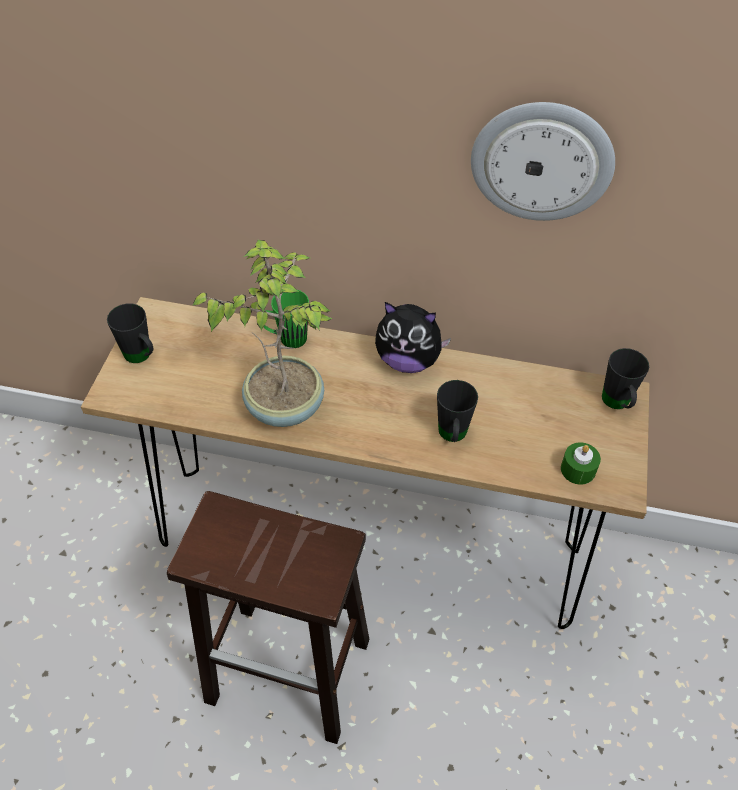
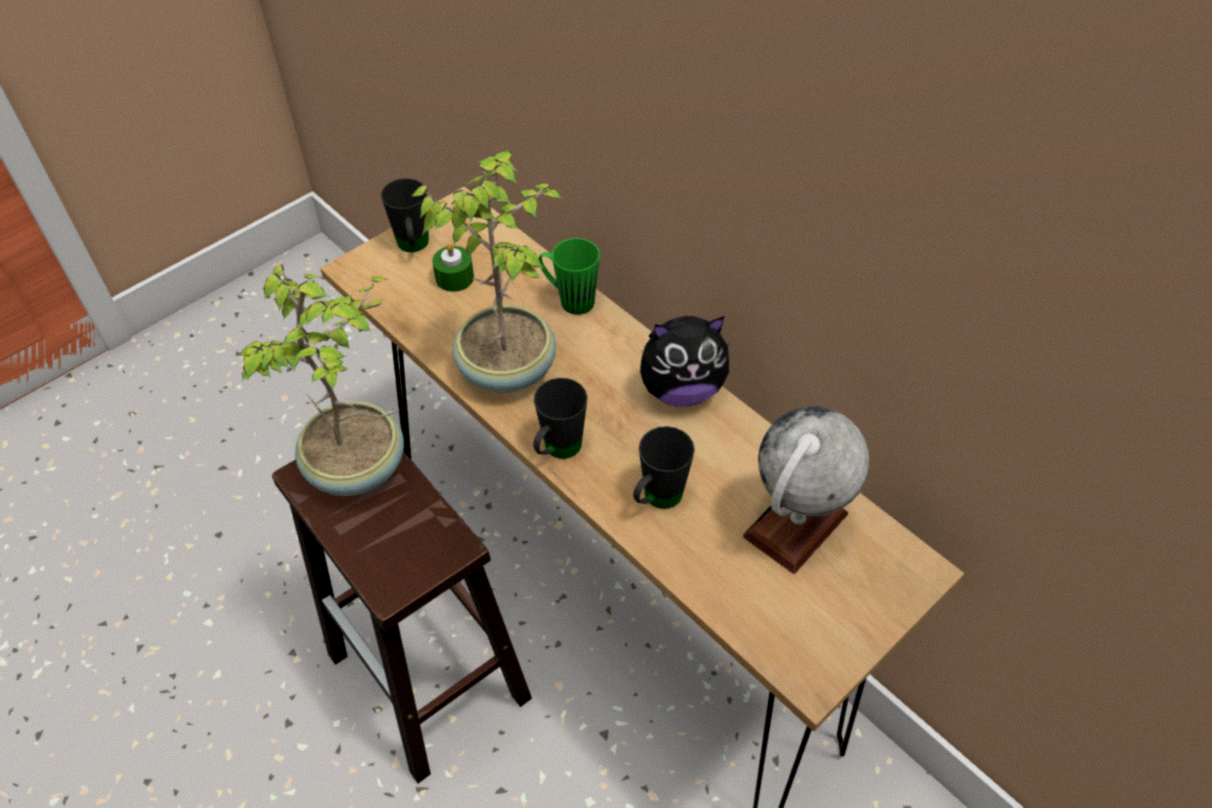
camera: 35 degrees right, 0 degrees up
plush toy [375,302,451,373] -> plush toy turned 60 degrees counterclockwise [640,316,730,406]
wall clock [471,102,615,221] -> none
green candle [561,442,601,485] -> green candle moved to [432,243,474,292]
black mug [602,348,649,409] -> black mug moved to [533,378,587,459]
none -> potted plant [238,265,404,496]
none -> globe [743,406,870,574]

